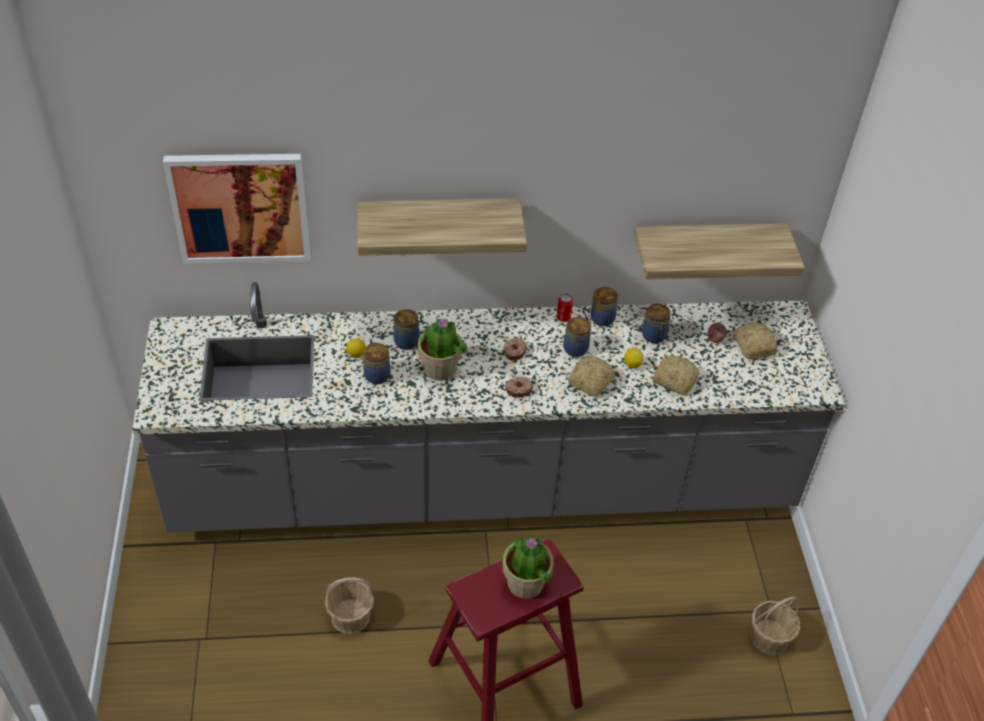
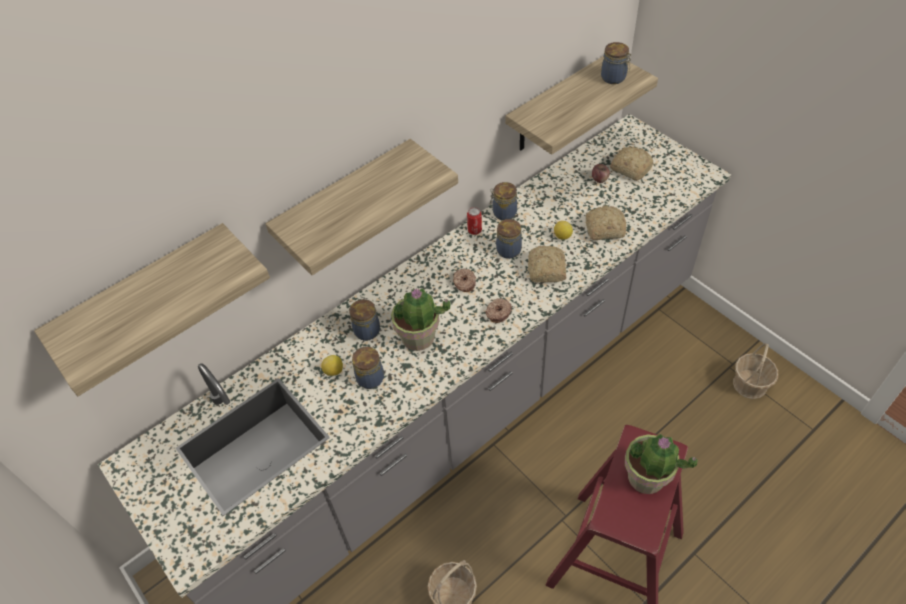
camera: 30 degrees left, 5 degrees up
picture [163,154,310,264] -> shelf [34,223,270,396]
jar [642,304,671,343] -> jar moved to [601,42,631,84]

